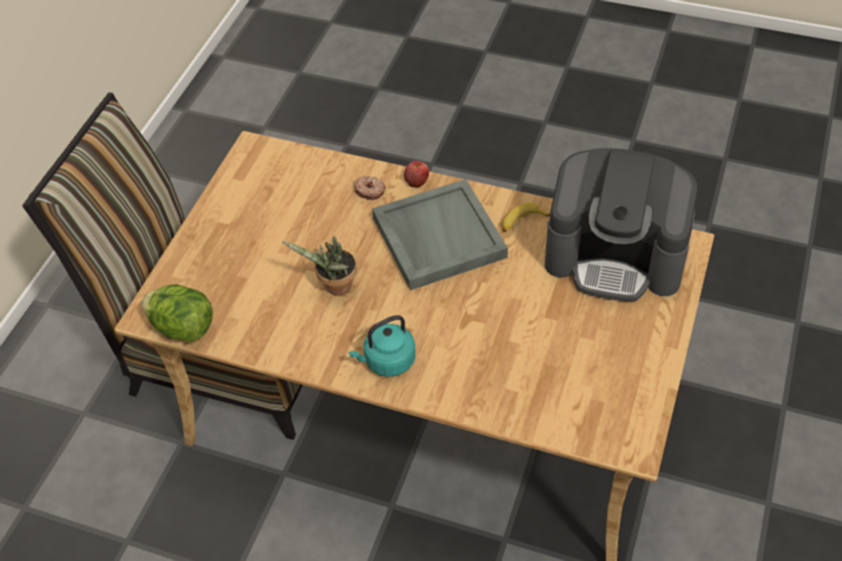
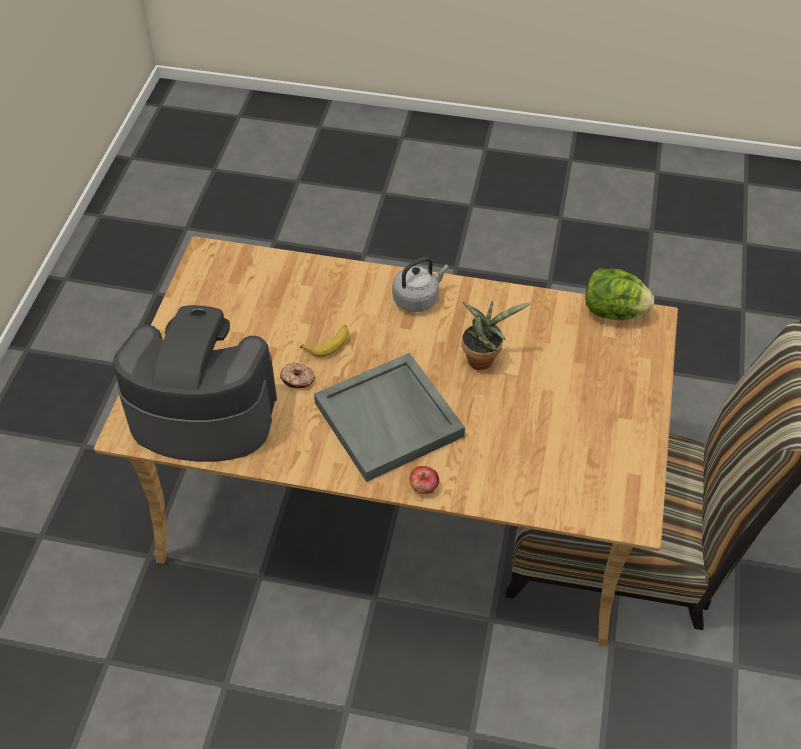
camera: 170 degrees right, 0 degrees up
turquoise kettle [349,315,416,377] -> grey kettle [392,257,449,312]
donut [354,176,385,200] -> donut moved to [280,362,315,388]
banana [502,203,550,232] -> banana moved to [300,325,349,357]

